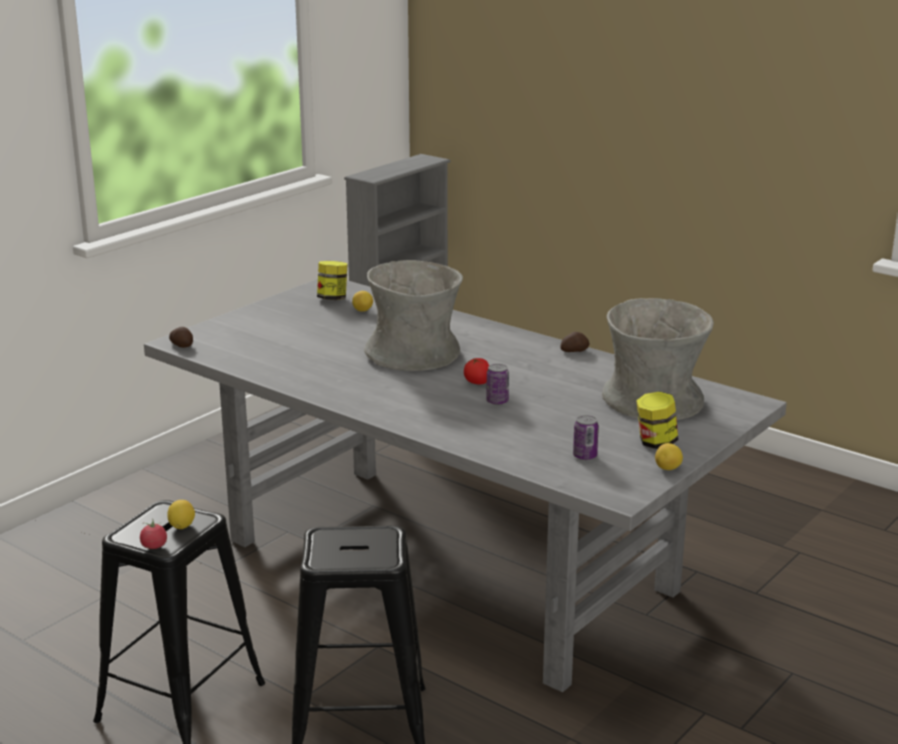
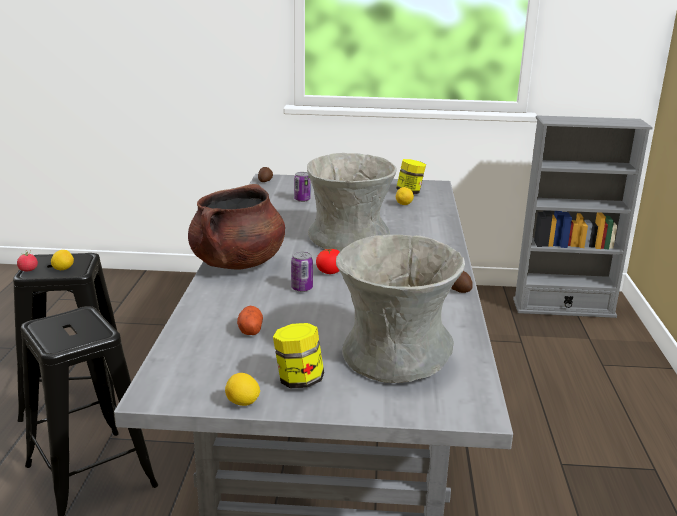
camera: 55 degrees right, 0 degrees up
can [573,415,599,460] -> can moved to [294,172,310,202]
none -> brown cooking pot [188,184,285,270]
none -> potato [237,306,263,335]

